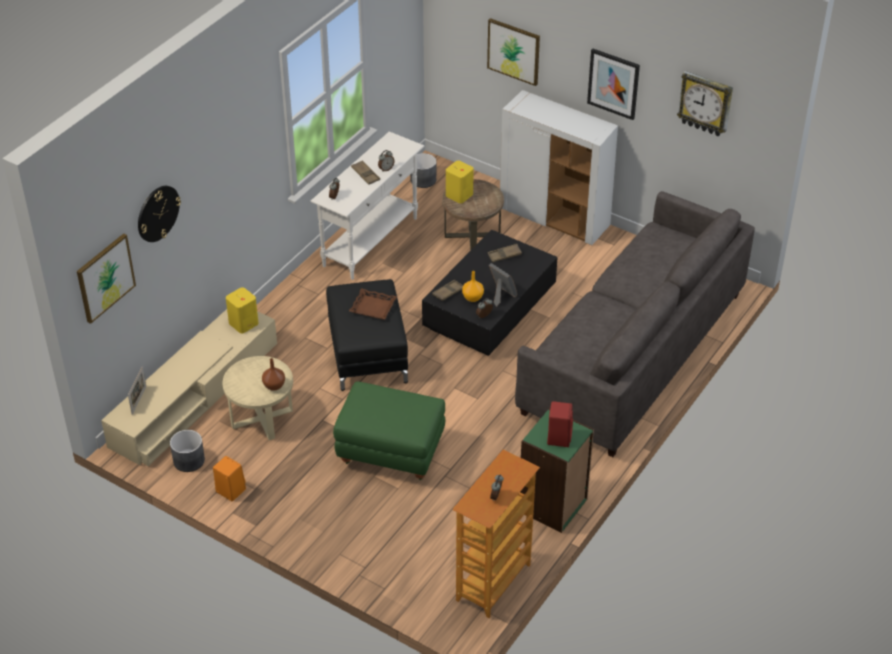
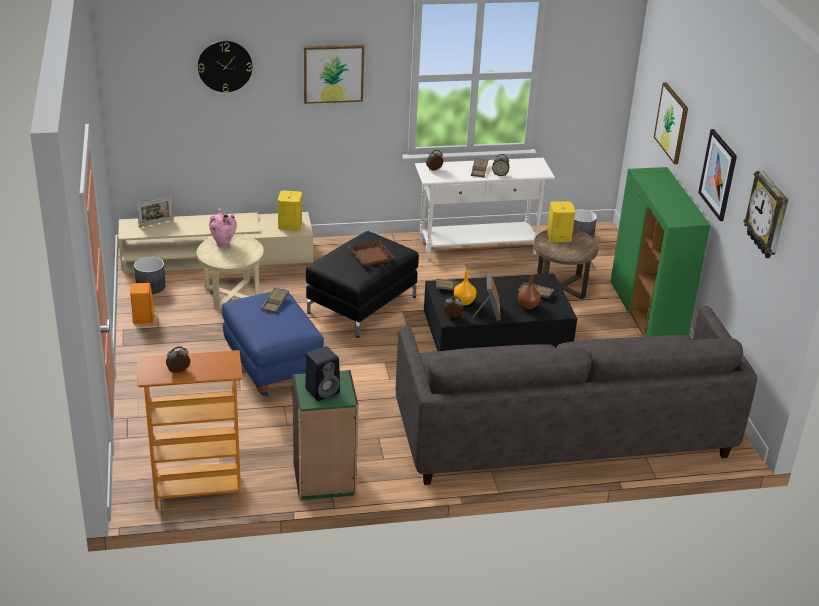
camera: 45 degrees right, 10 degrees down
picture [77,233,136,324] -> picture moved to [304,45,364,104]
brown vase [262,358,285,391] -> brown vase moved to [518,274,541,309]
green ottoman [333,382,445,480] -> blue ottoman [222,289,324,397]
white cabinet [500,90,618,245] -> green cabinet [610,167,710,337]
red speaker [547,401,573,447] -> black speaker [305,346,340,401]
none -> pink vase [209,208,237,247]
none -> brown tray [261,287,289,313]

